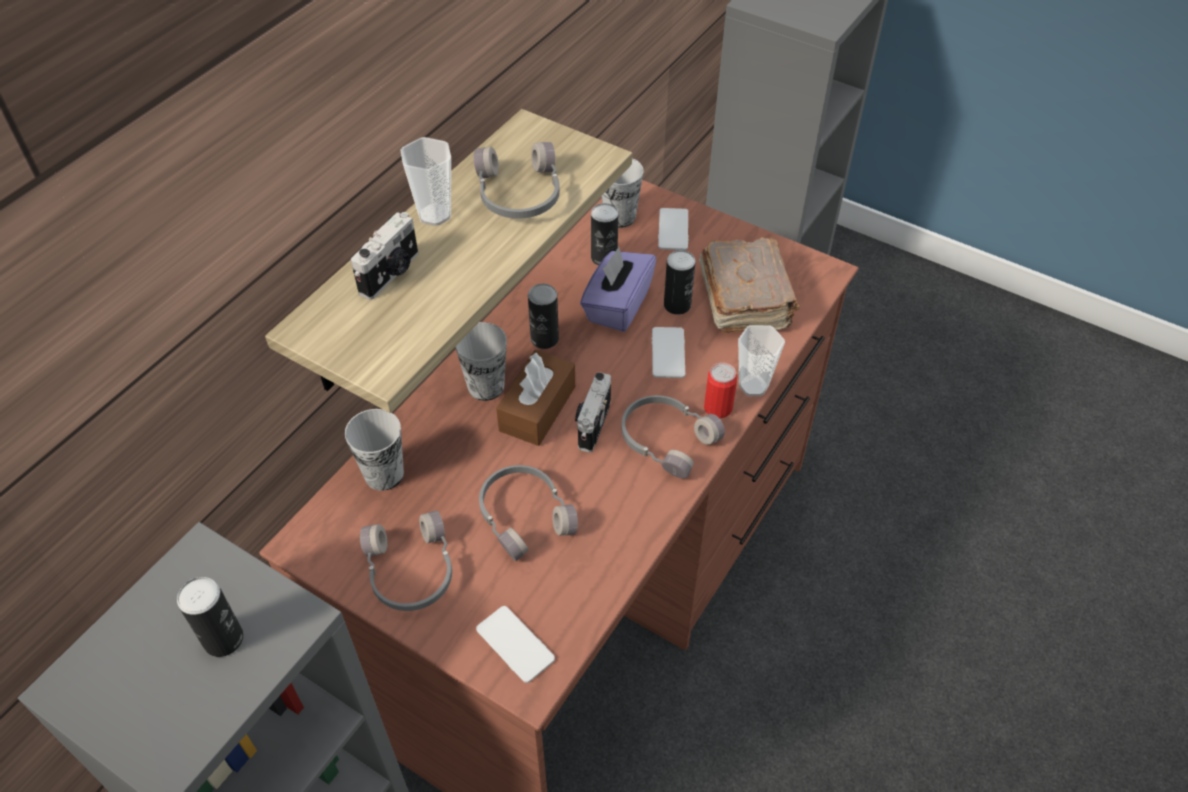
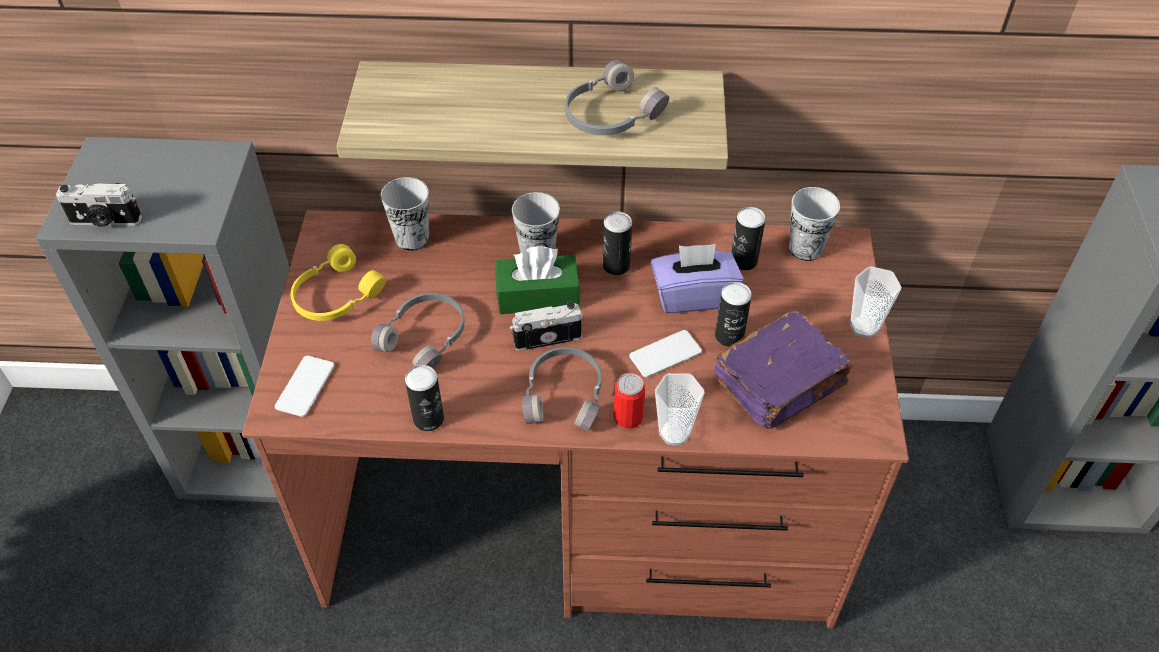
camera: 60 degrees right, 0 degrees up
can [177,577,243,657] -> can moved to [405,365,444,431]
camera [351,212,418,300] -> camera moved to [56,183,142,227]
grey headphones [360,510,452,611] -> yellow headphones [290,244,386,321]
cup [401,137,451,226] -> cup moved to [850,266,901,338]
brown tissue box [496,350,575,446] -> green tissue box [496,246,580,314]
phone [658,208,688,250] -> none
brown book [699,237,800,333] -> purple book [714,311,852,429]

